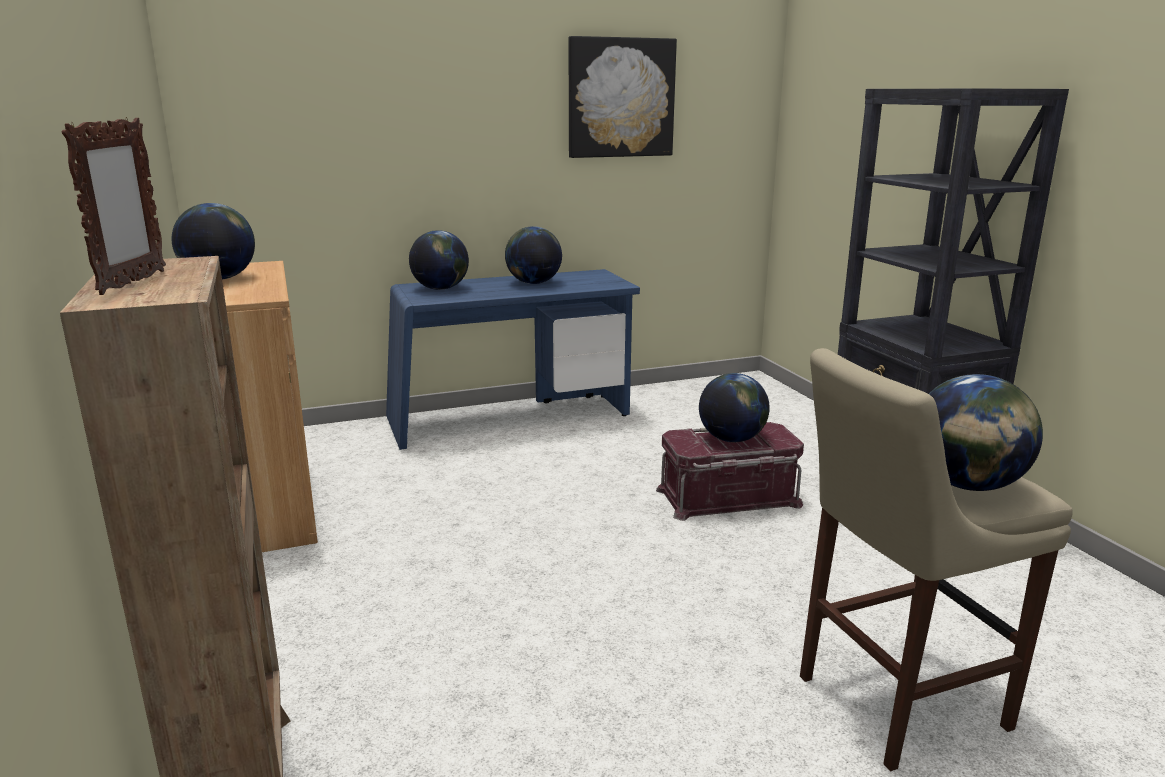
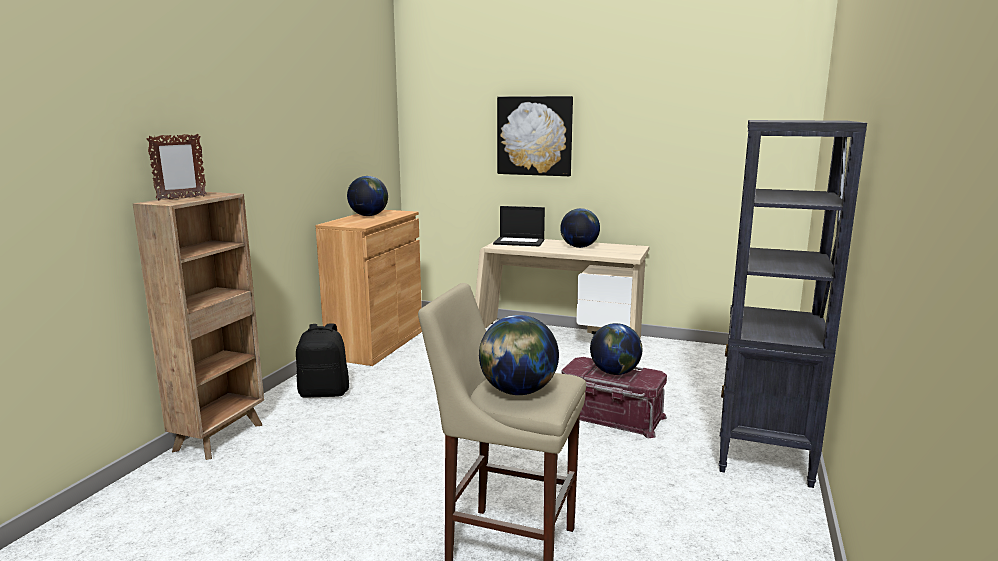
camera: 40 degrees right, 5 degrees down
blue desk [386,269,640,450] -> beige desk [475,239,649,338]
globe [409,230,469,290] -> laptop [493,206,545,246]
picture [569,36,677,158] -> picture moved to [497,96,573,176]
none -> black backpack [296,324,349,397]

